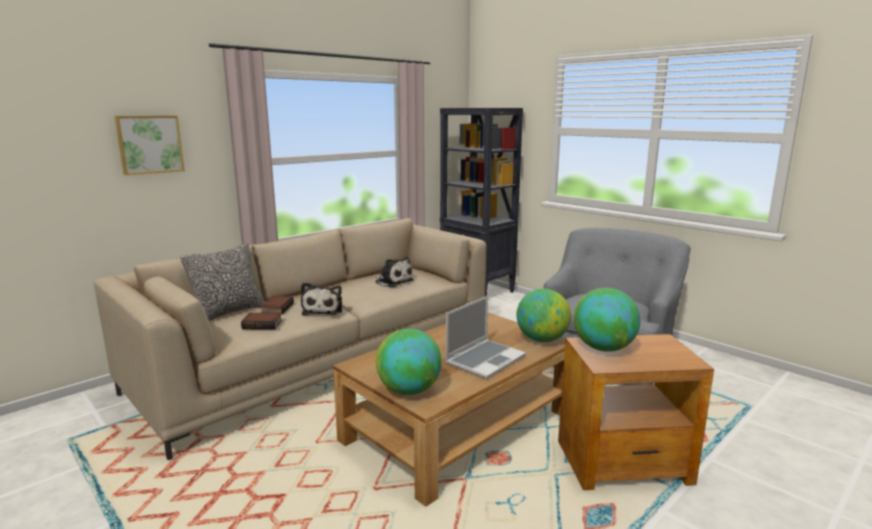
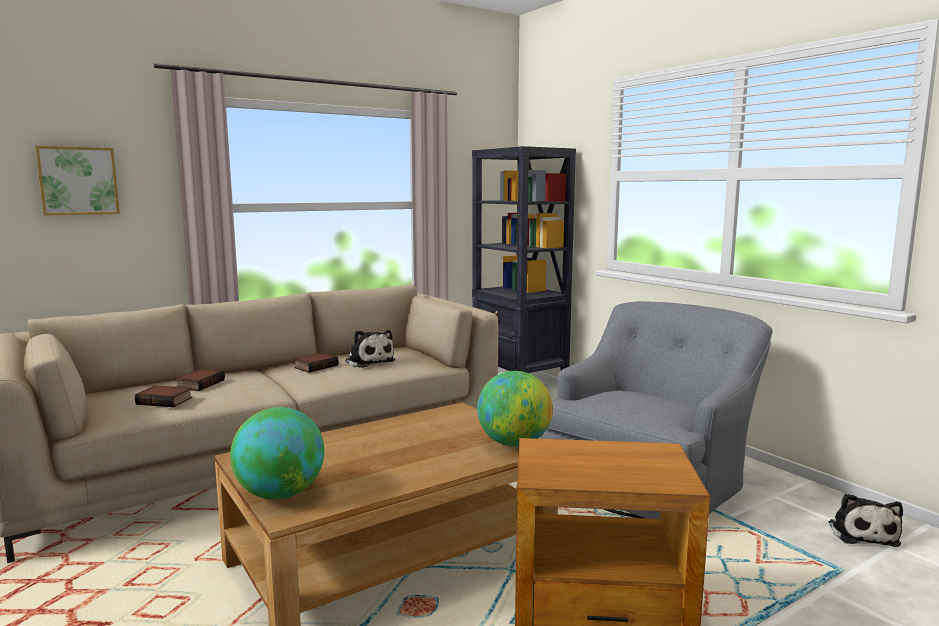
camera: 10 degrees right, 5 degrees down
pillow [180,243,265,321] -> none
plush toy [301,282,342,316] -> plush toy moved to [829,493,903,547]
laptop [445,296,526,379] -> none
globe [574,288,640,352] -> none
none -> book [294,353,339,373]

